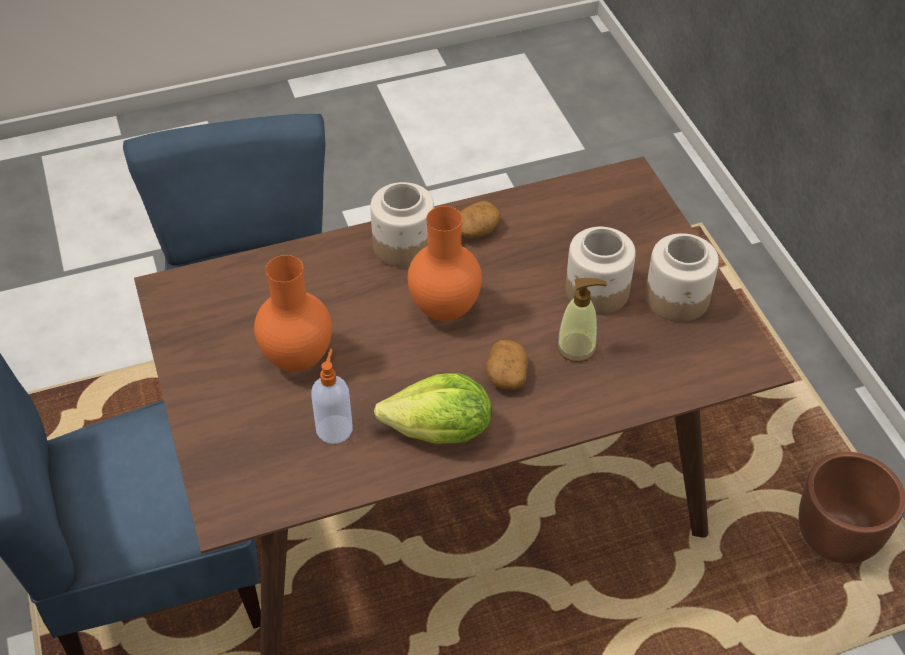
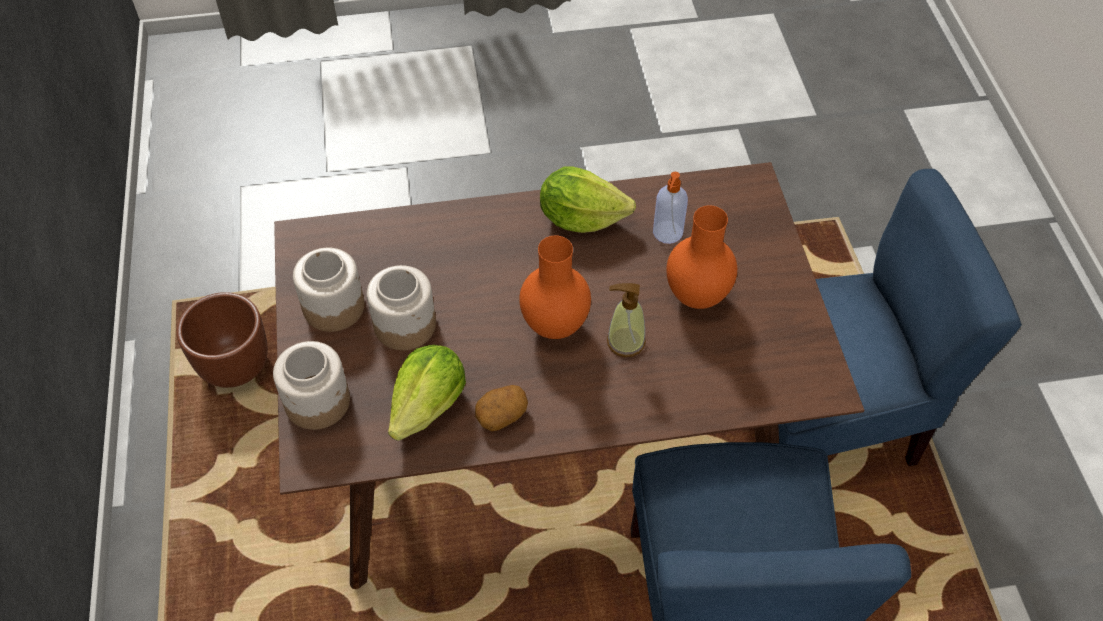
camera: 170 degrees left, 5 degrees up
jar [370,182,434,268] -> jar moved to [273,341,350,430]
potato [486,340,528,390] -> none
soap dispenser [556,278,607,362] -> soap dispenser moved to [607,283,646,357]
none -> lettuce [388,345,466,441]

